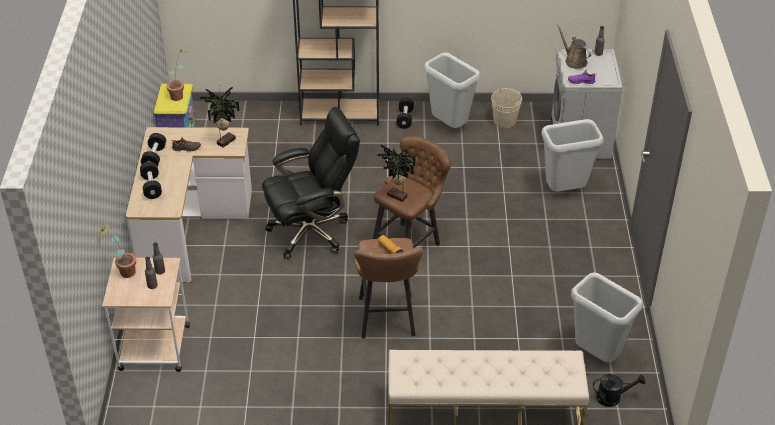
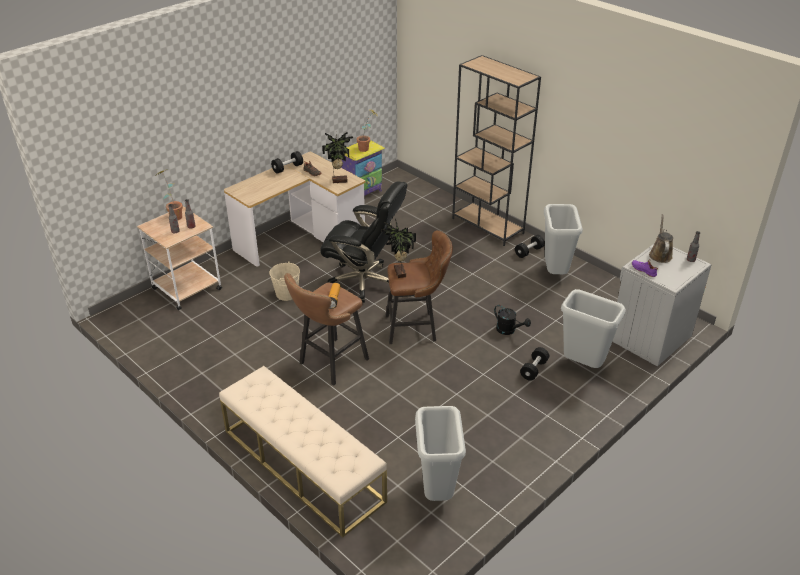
camera: 45 degrees right, 5 degrees down
black dumbbell [140,162,162,199] -> black dumbbell moved to [520,347,549,381]
beige bucket [491,88,522,128] -> beige bucket moved to [269,261,300,301]
black watering can [593,374,645,407] -> black watering can moved to [494,305,531,335]

